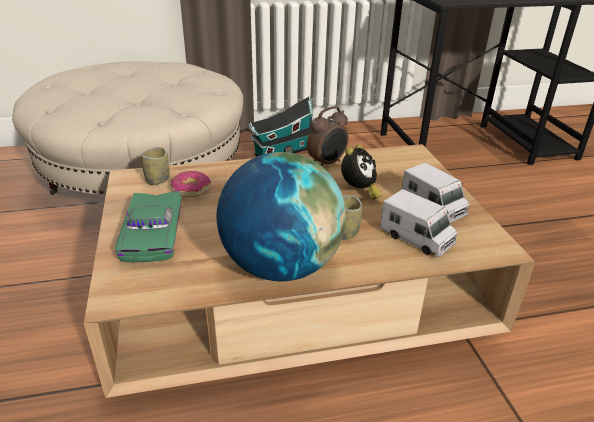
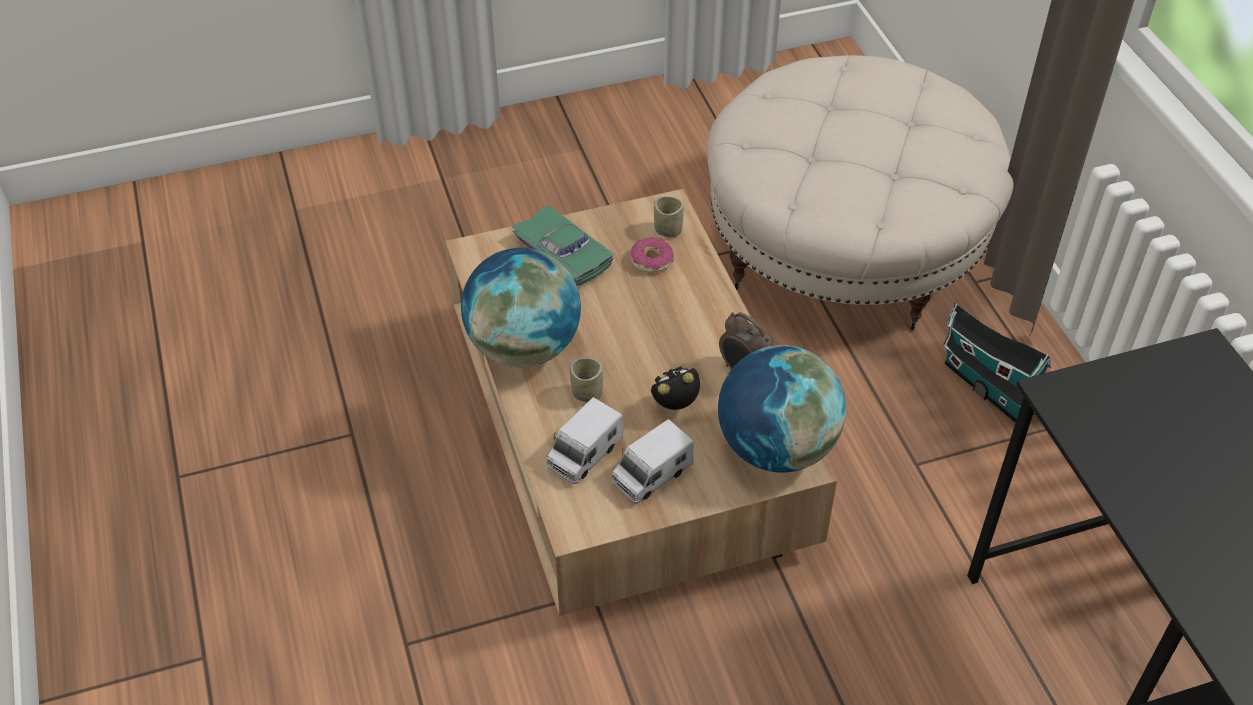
camera: 85 degrees right, 15 degrees up
green toy car [115,191,182,262] -> green toy car turned 120 degrees counterclockwise [512,205,613,286]
alarm clock [341,144,382,200] -> alarm clock turned 135 degrees clockwise [651,366,700,410]
none -> globe [718,345,846,473]

